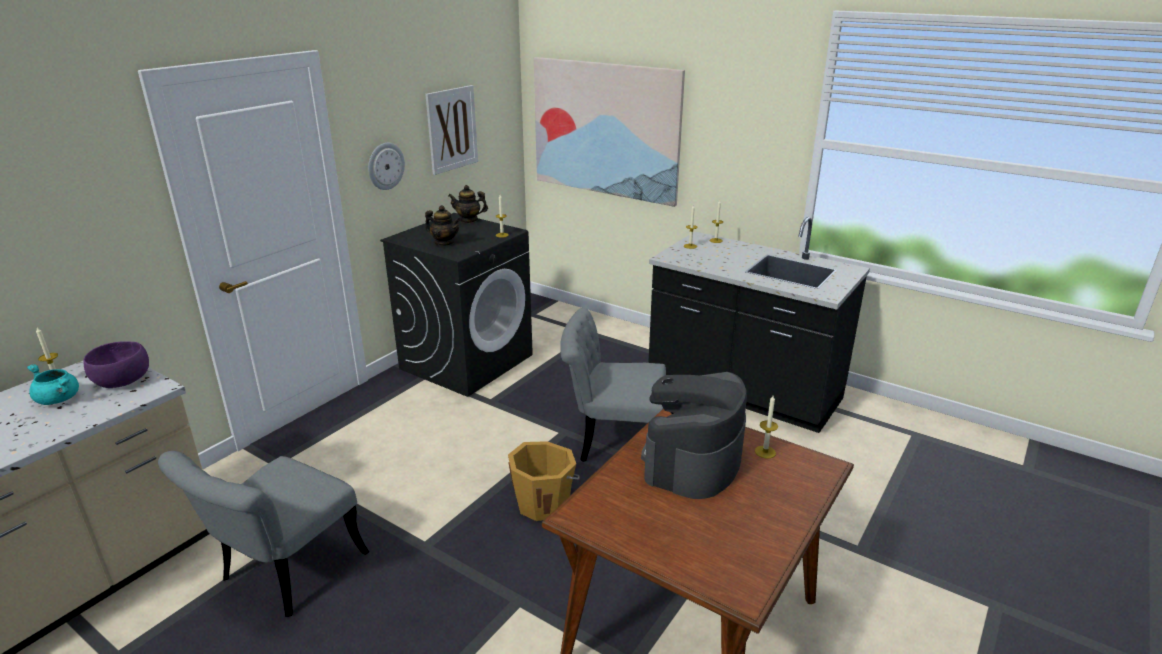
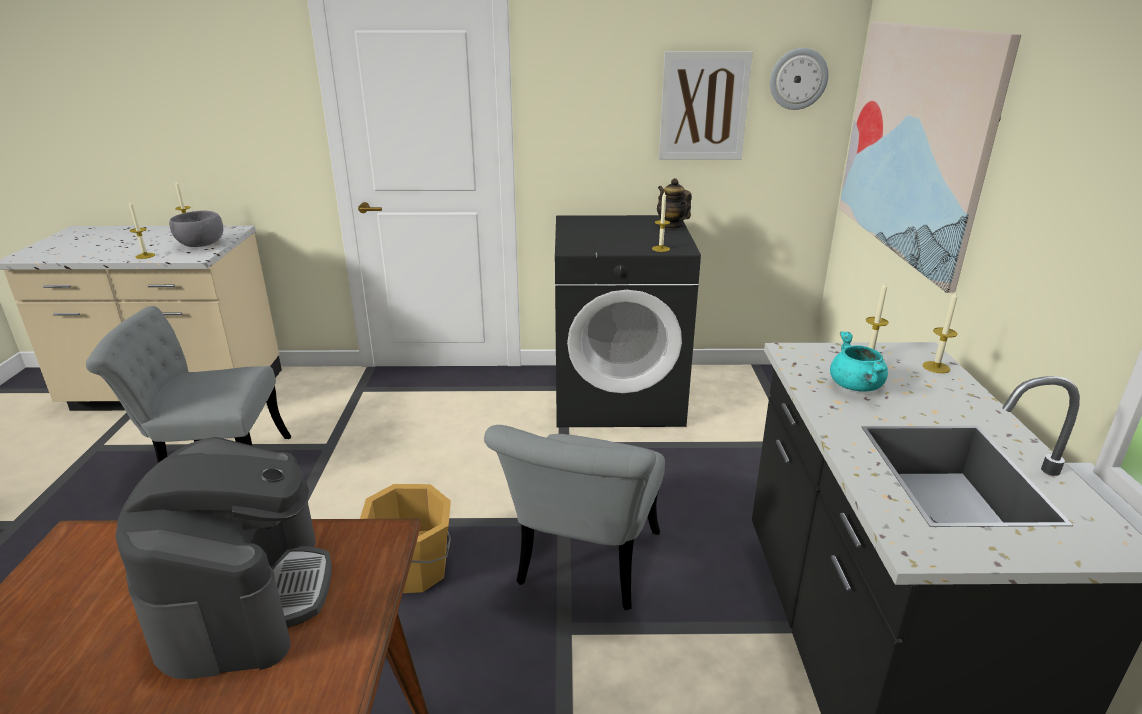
camera: 55 degrees right, 0 degrees up
turquoise cooking pot [27,364,79,405] -> turquoise cooking pot moved to [830,331,888,392]
purple bowl [83,341,149,388] -> grey bowl [169,211,223,247]
wall clock [368,143,405,190] -> wall clock moved to [770,48,829,110]
teapot [425,205,461,246] -> none
grey chair [560,308,666,462] -> grey chair turned 135 degrees counterclockwise [484,425,665,611]
coffee machine [641,372,747,499] -> coffee machine turned 90 degrees clockwise [116,437,332,679]
candle [755,396,778,458] -> candle moved to [129,200,155,259]

